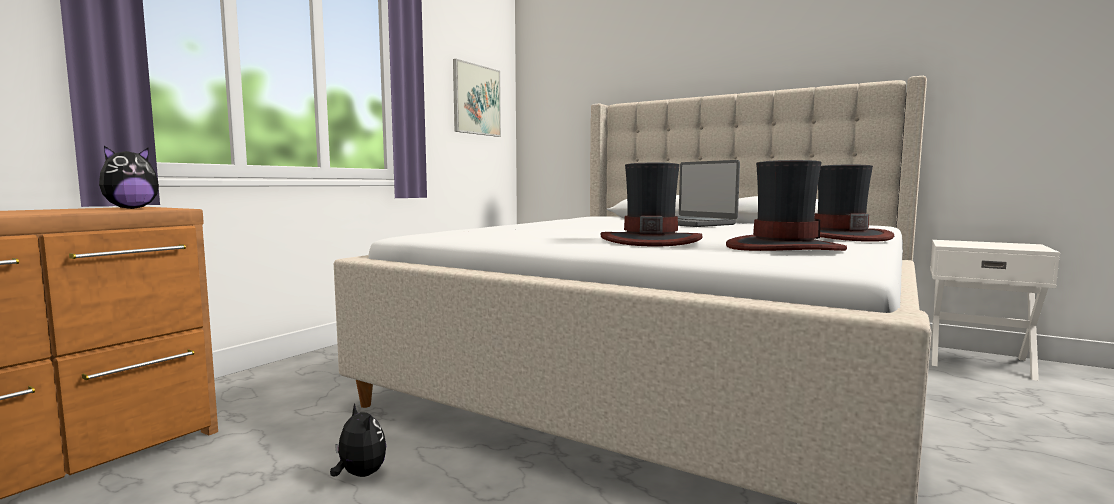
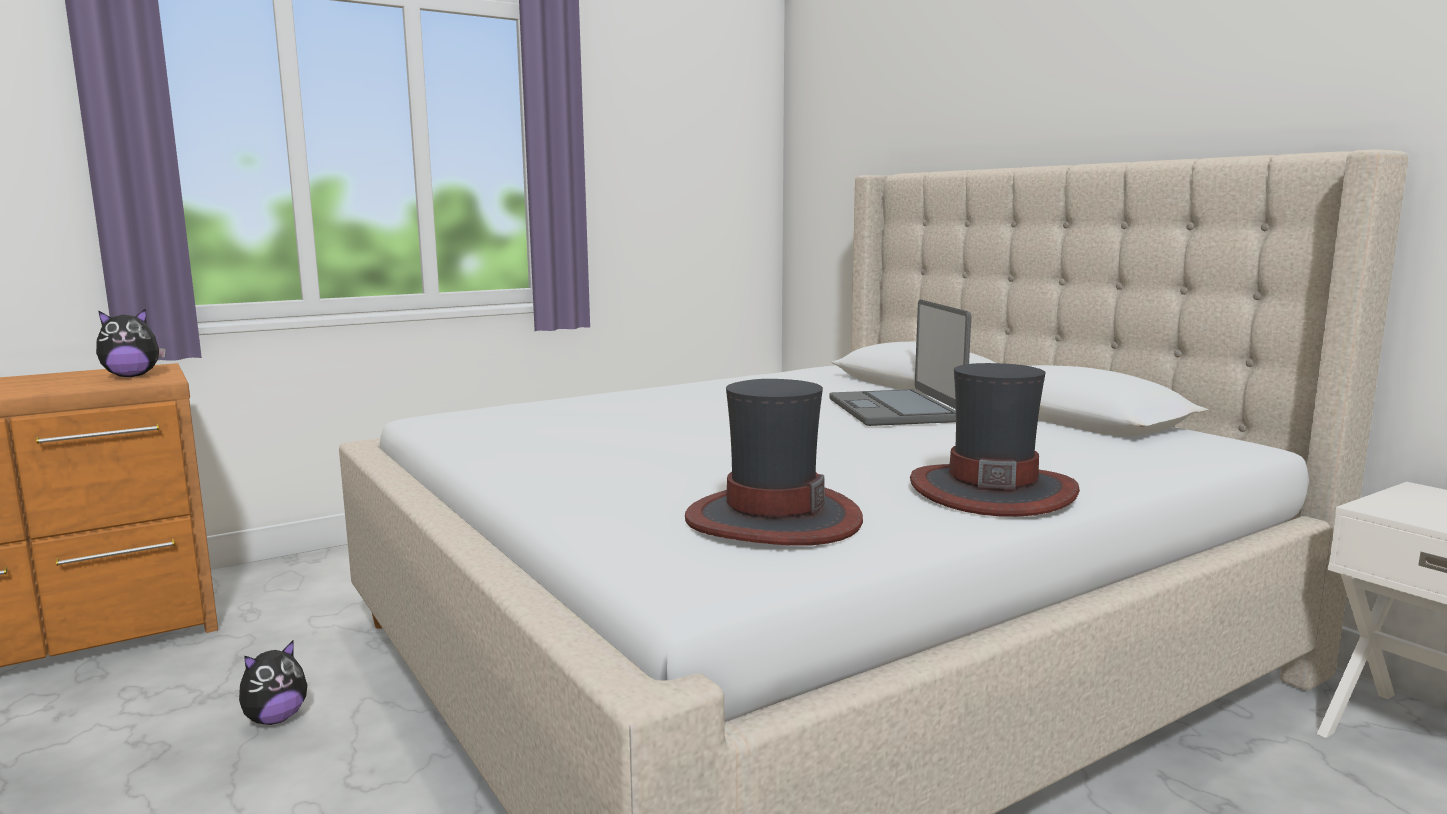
camera: 25 degrees right, 5 degrees up
plush toy [330,404,386,477] -> plush toy turned 60 degrees clockwise [239,640,307,725]
picture [453,59,501,137] -> none
hat [600,163,702,247] -> none

